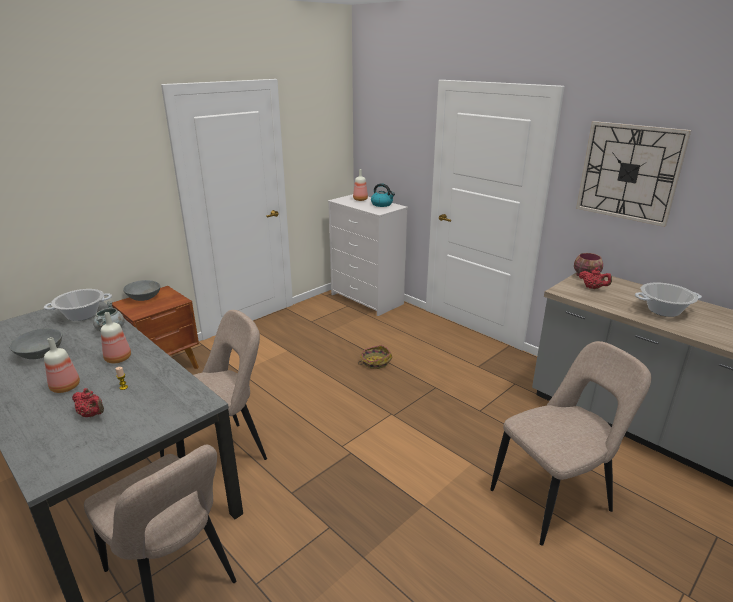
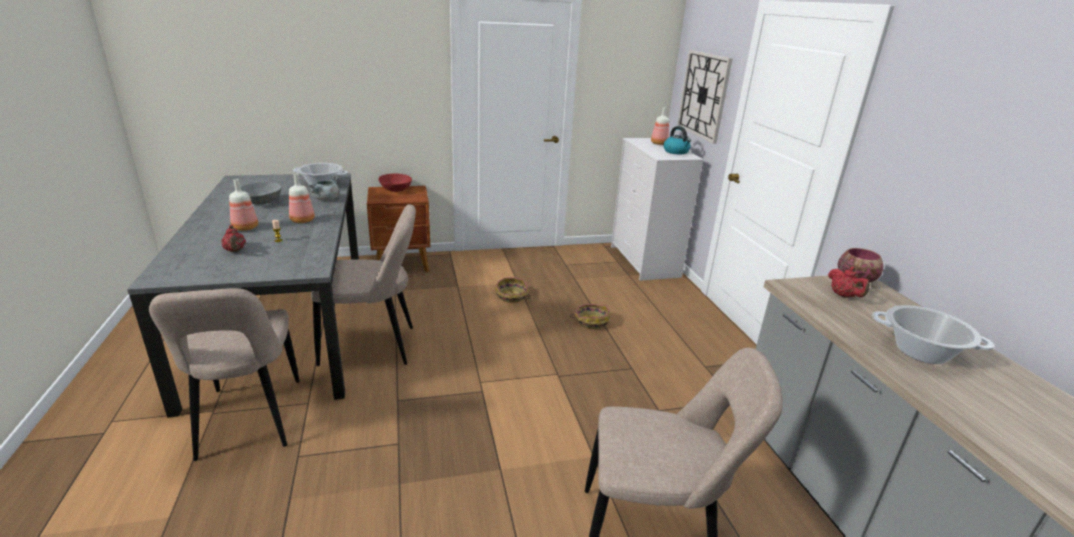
camera: 30 degrees right, 0 degrees up
grey bowl [123,280,160,301] -> red bowl [378,173,412,192]
wall clock [576,121,691,227] -> wall clock moved to [677,50,732,144]
none -> basket [496,278,531,303]

